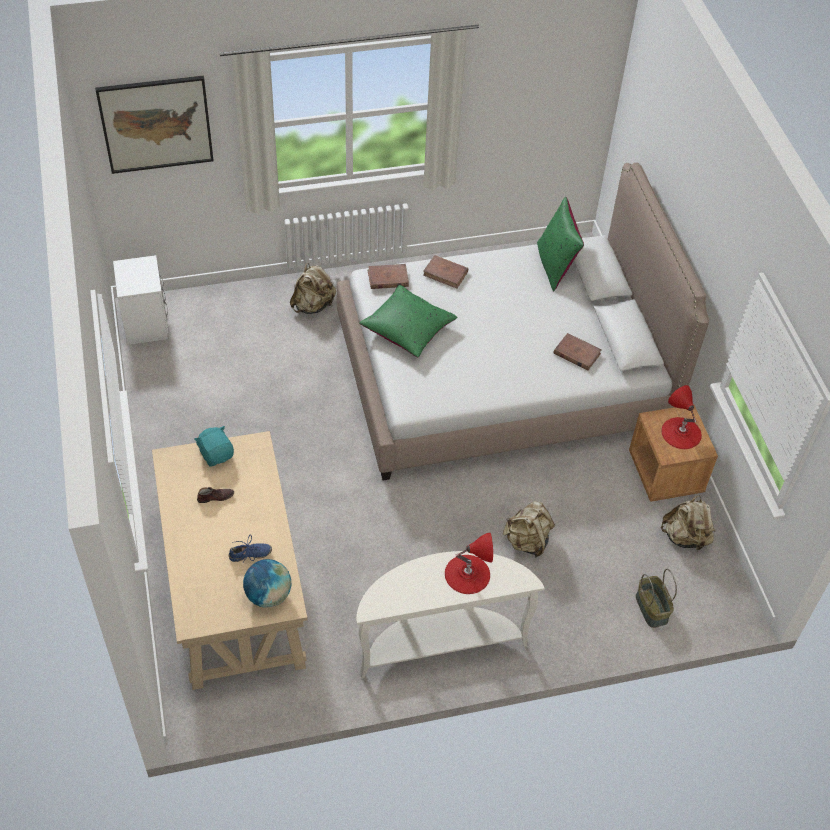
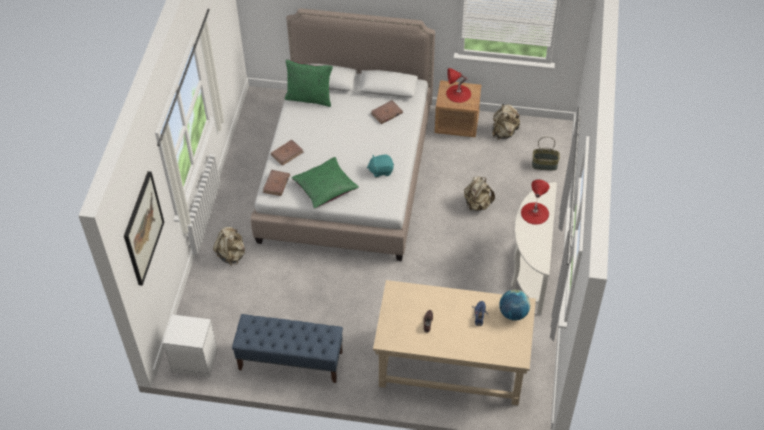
camera: 65 degrees left, 0 degrees up
turquoise plush toy [194,426,234,467] -> turquoise plush toy moved to [367,155,394,178]
none -> blue bench [232,314,343,383]

